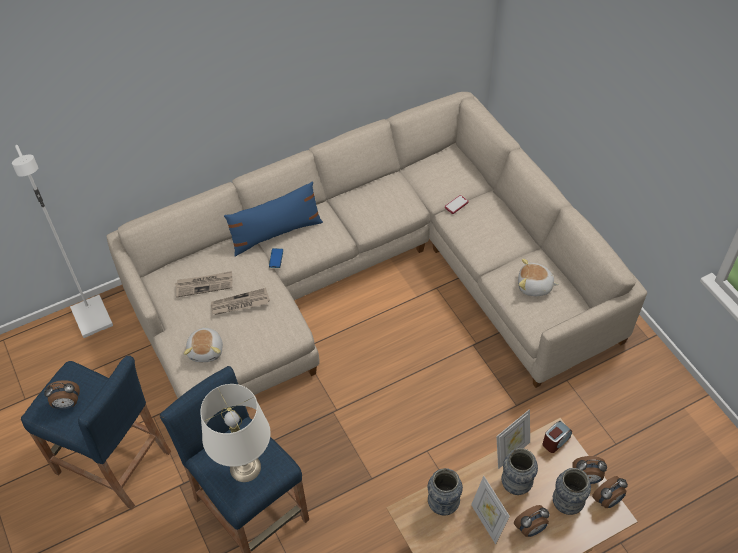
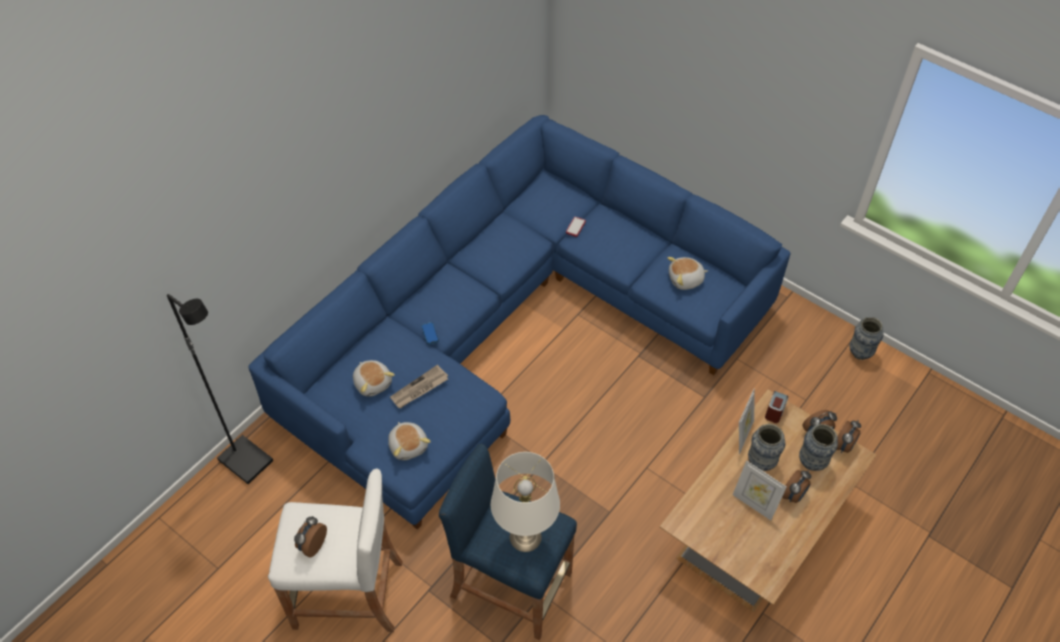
camera: 25 degrees left, 0 degrees up
white floor lamp [12,145,113,338] -> black floor lamp [167,294,273,484]
blue stool [21,355,171,510] -> white stool [268,468,402,632]
alarm clock [44,380,80,409] -> alarm clock turned 150 degrees clockwise [294,516,327,558]
beige sofa [107,92,647,398] -> blue sofa [248,115,791,530]
newspaper [175,271,232,297] -> plush toy [353,360,395,397]
blue pillow [224,182,323,257] -> none
vase [428,468,463,516] -> vase moved to [849,317,883,360]

